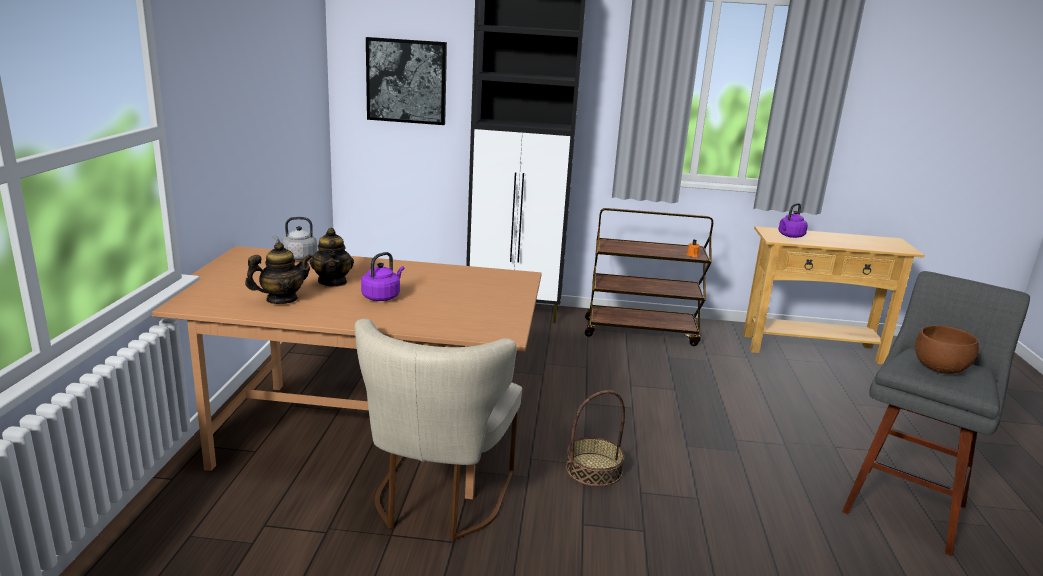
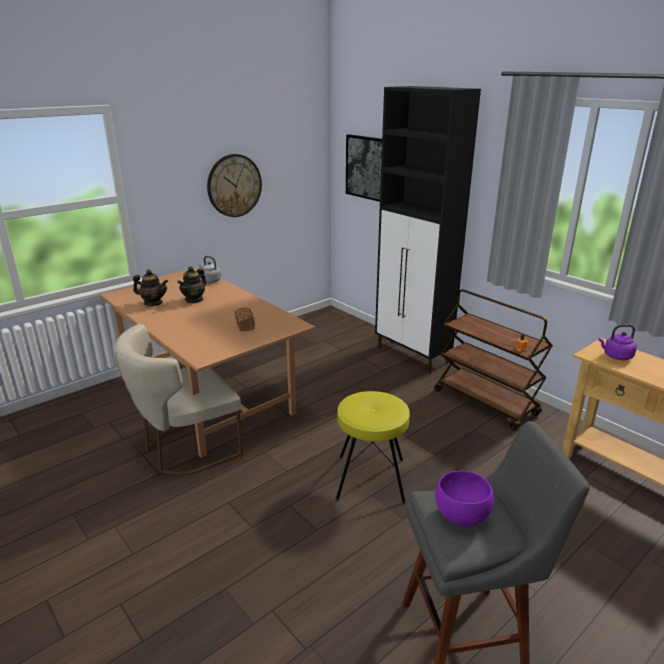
camera: 45 degrees right, 5 degrees up
purple kettle [361,252,404,301] -> none
basket [566,390,625,487] -> none
brown bowl [915,326,979,374] -> purple bowl [435,470,494,526]
none -> wall clock [207,154,262,217]
none -> bread [235,308,255,331]
none -> yellow stool [336,391,410,504]

